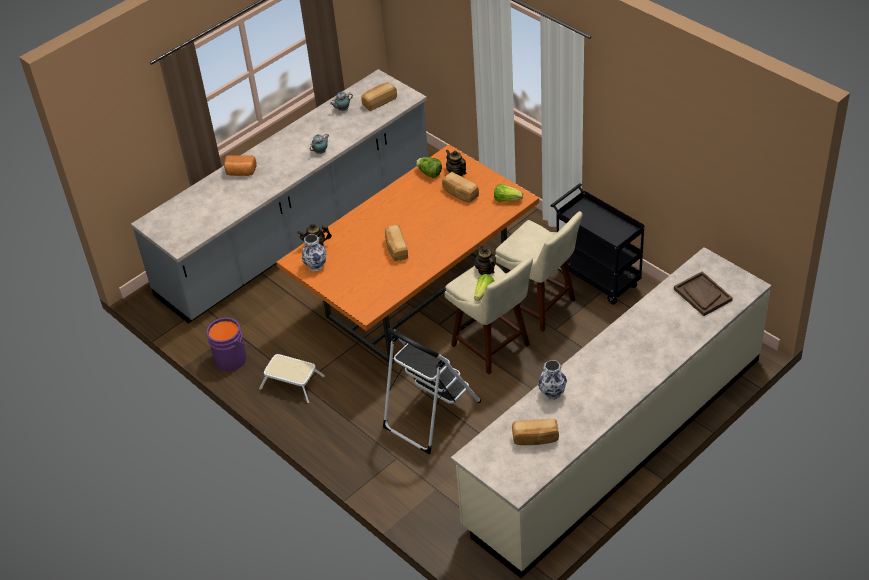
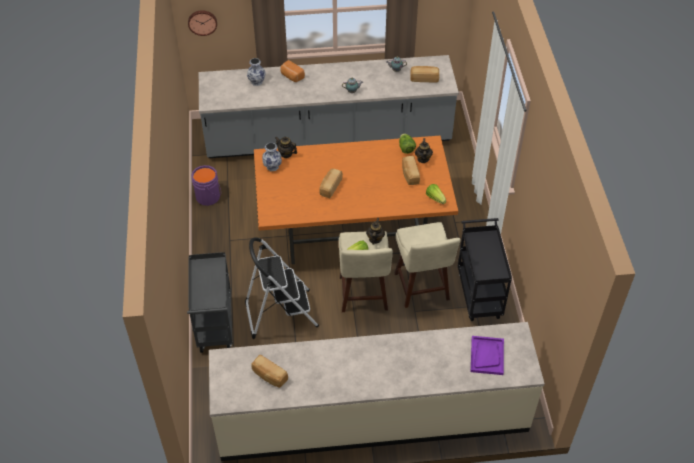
camera: 35 degrees right, 5 degrees up
beige step ladder [259,354,325,403] -> none
vase [538,360,567,400] -> vase moved to [247,58,266,86]
brown tray [674,271,733,316] -> purple tray [471,336,504,375]
none -> grey cart [187,252,233,353]
none -> wall clock [188,10,217,36]

